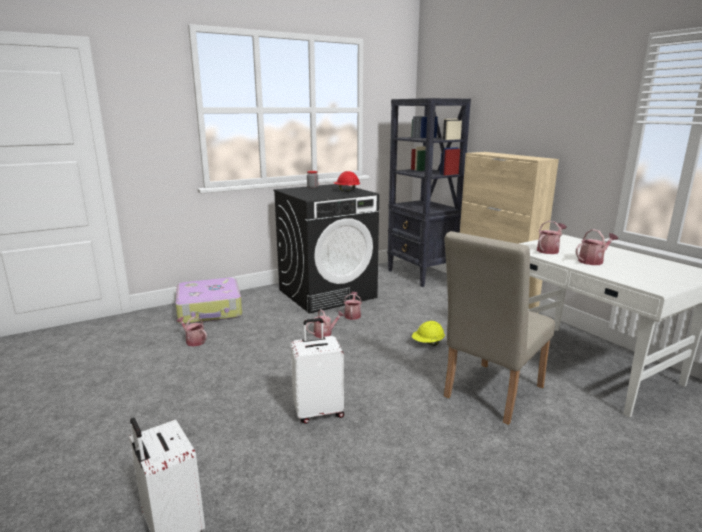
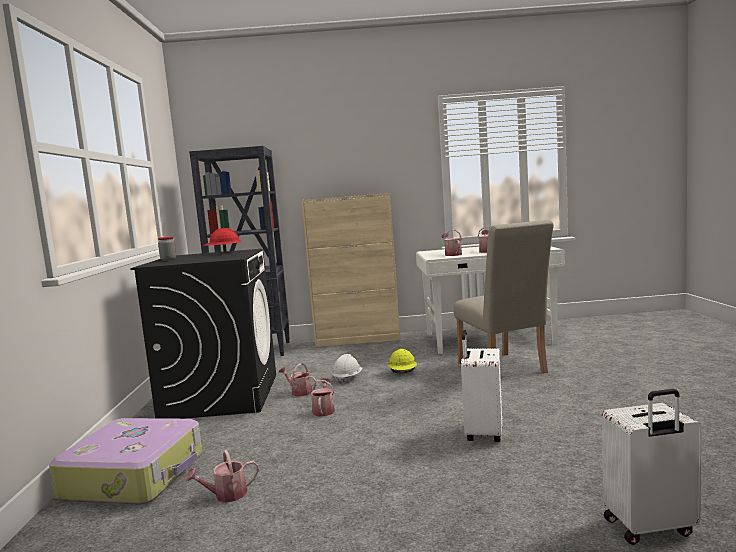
camera: 60 degrees left, 10 degrees down
none -> white hard hat [332,354,362,384]

